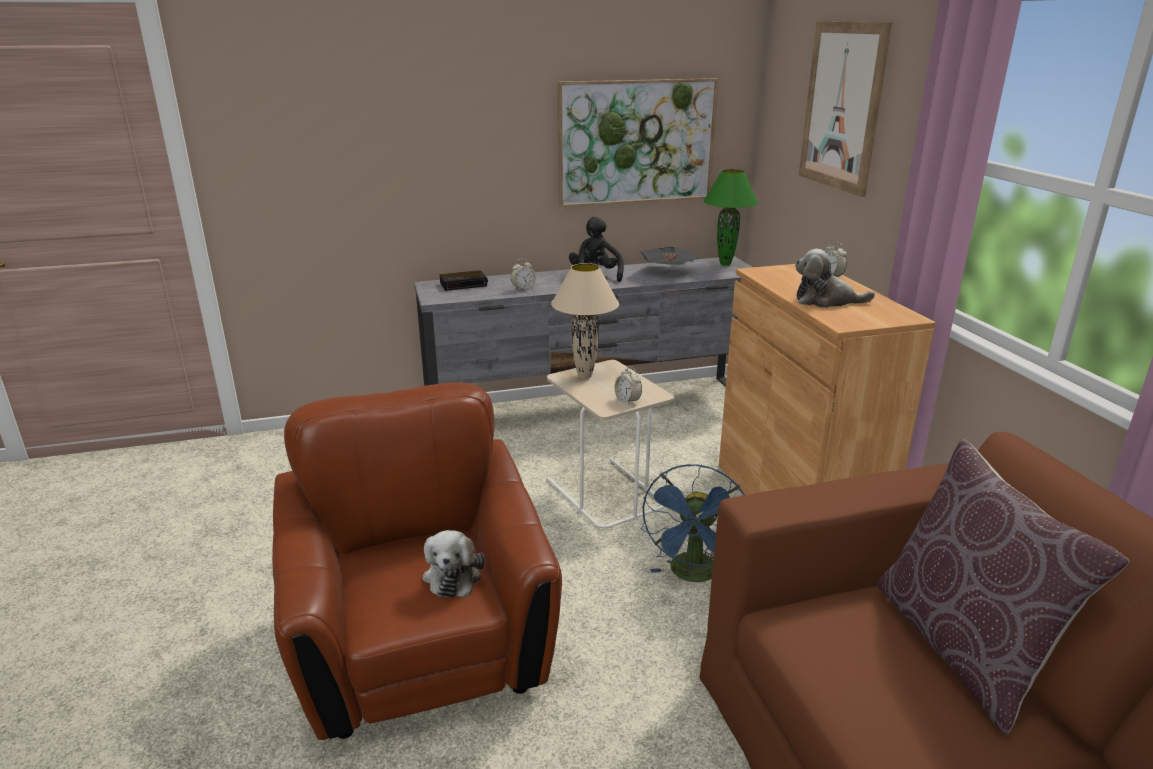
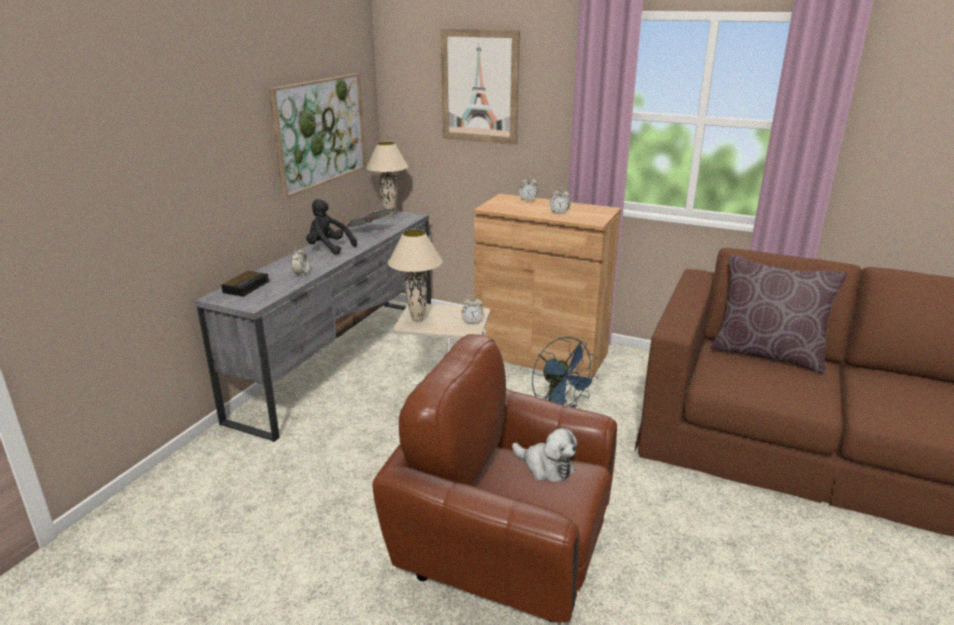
camera: 50 degrees left, 0 degrees up
green table lamp [703,169,758,265] -> beige table lamp [366,142,408,216]
plush toy [795,249,875,308] -> alarm clock [550,187,570,214]

